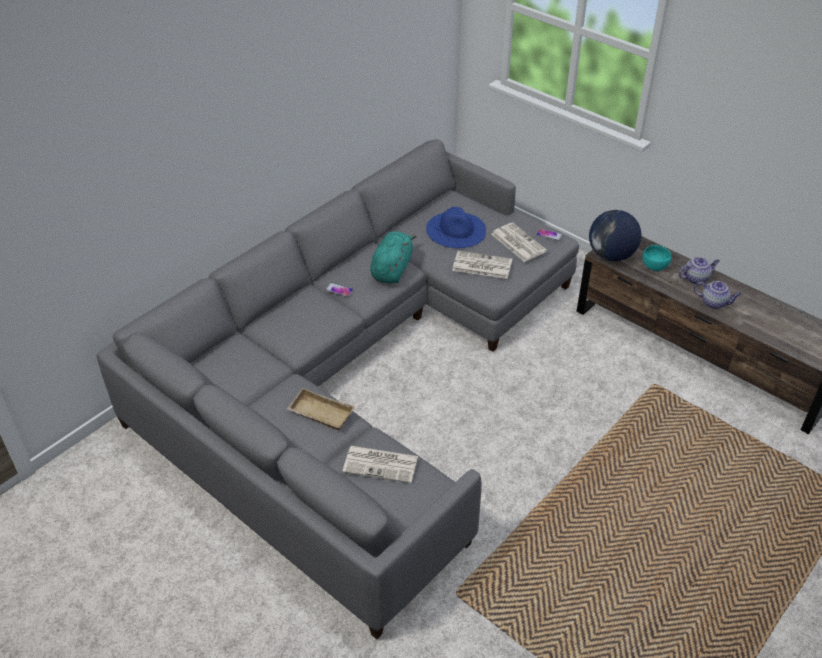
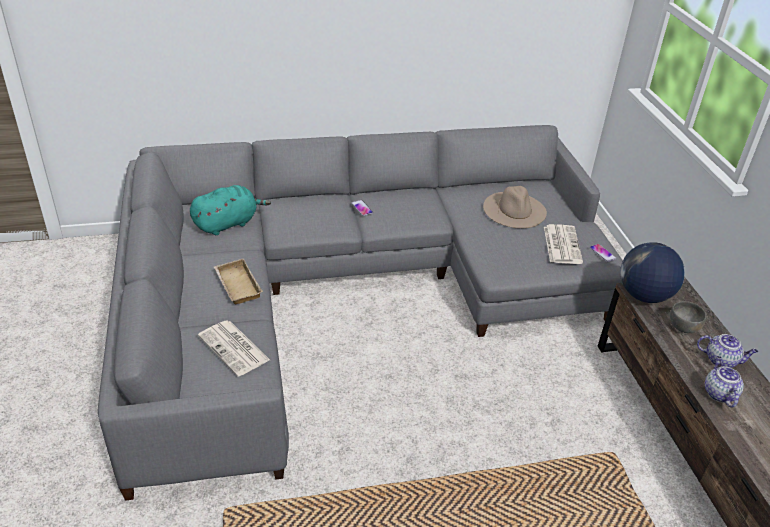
camera: 35 degrees right, 5 degrees down
turquoise plush toy [370,231,416,284] -> turquoise plush toy moved to [190,185,271,235]
blue hat [426,207,486,248] -> beige hat [483,186,547,229]
newspaper [452,251,512,279] -> none
turquoise bowl [643,245,671,271] -> grey bowl [670,301,706,333]
teapot [694,281,741,309] -> teapot turned 150 degrees counterclockwise [705,356,744,407]

